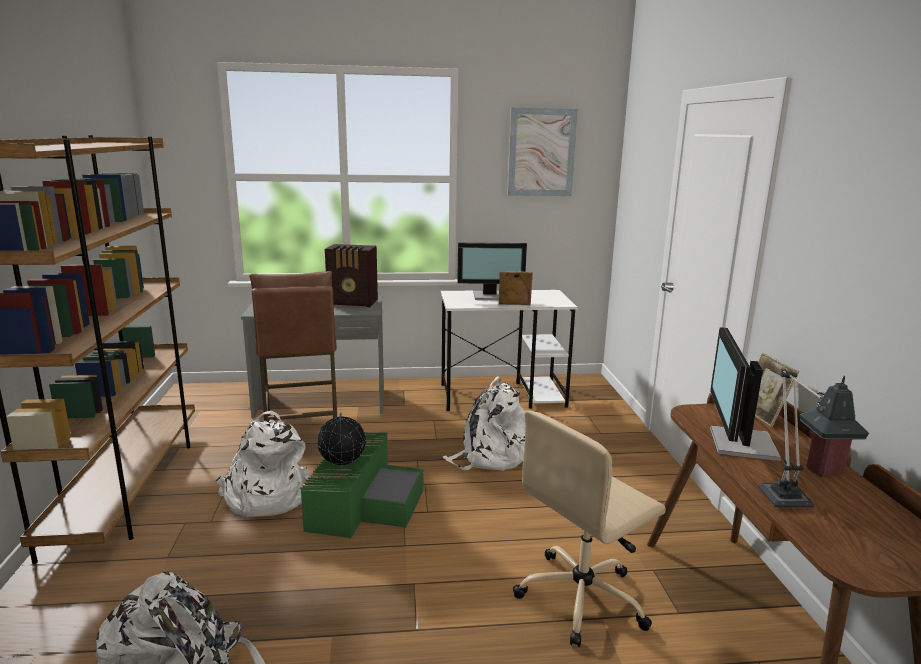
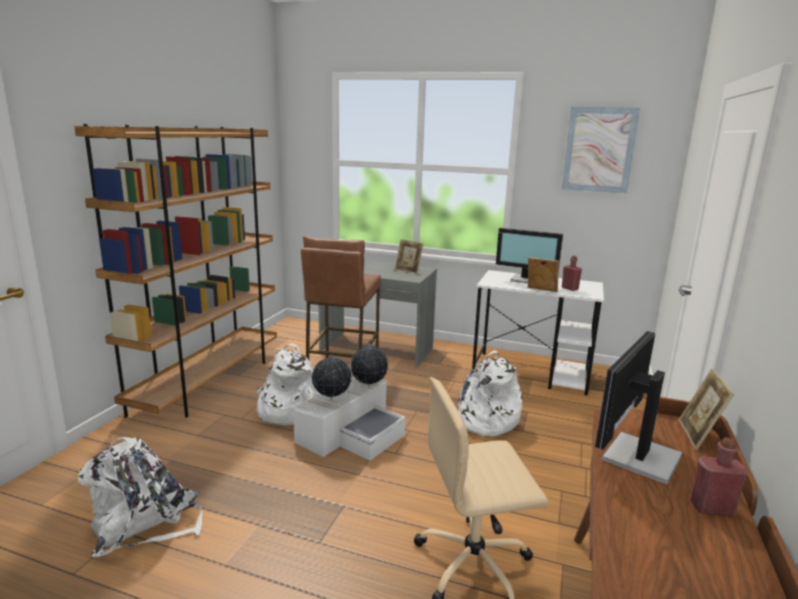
camera: 25 degrees right, 0 degrees up
green storage box [300,432,423,538] -> white storage box [293,376,405,461]
radio [325,244,378,307] -> picture frame [394,239,424,274]
table lamp [758,369,869,507] -> none
none -> globe [350,343,388,387]
none -> red bottle [562,256,582,291]

